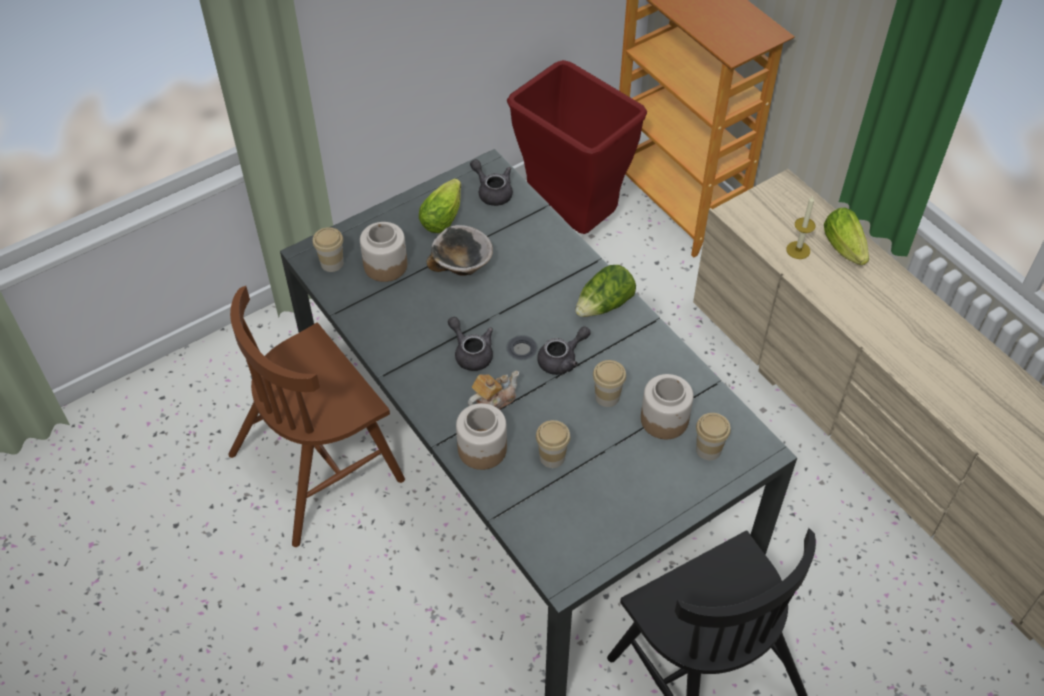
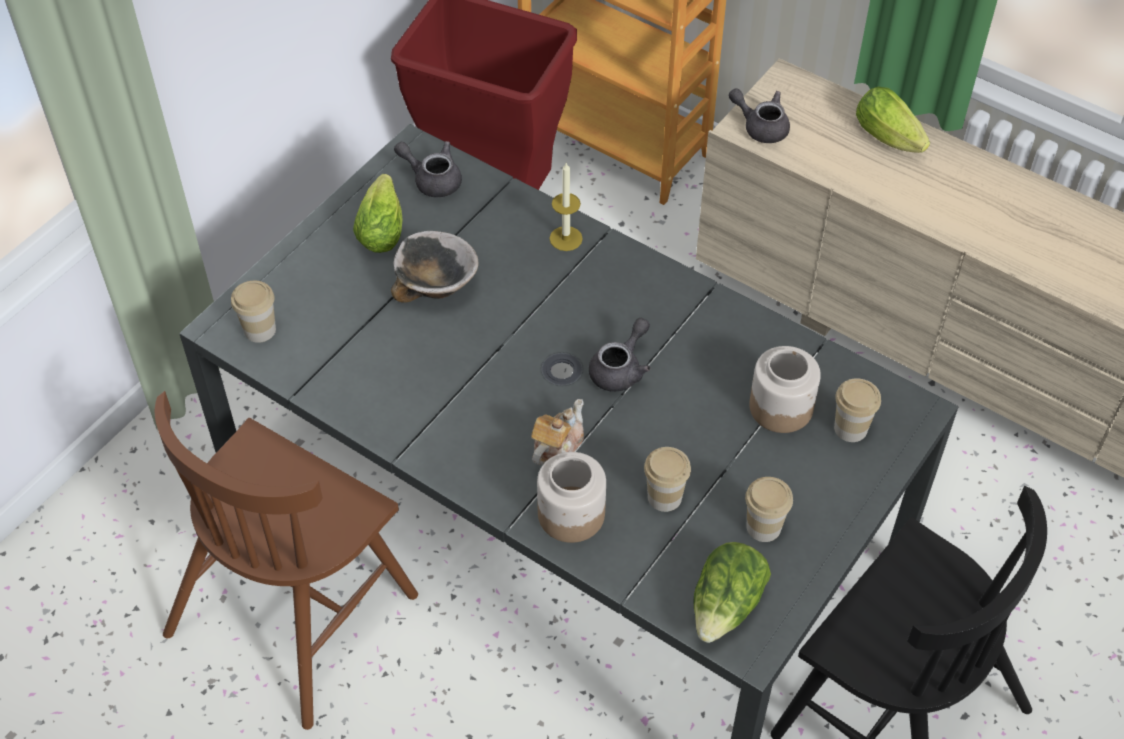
camera: 20 degrees left, 0 degrees up
jar [360,222,407,282] -> none
grey teapot [448,317,493,371] -> grey teapot moved to [729,88,790,143]
lettuce [575,265,636,317] -> lettuce moved to [694,542,771,643]
cup [593,360,626,407] -> cup moved to [745,477,793,542]
candle [787,196,815,259] -> candle moved to [549,163,583,251]

